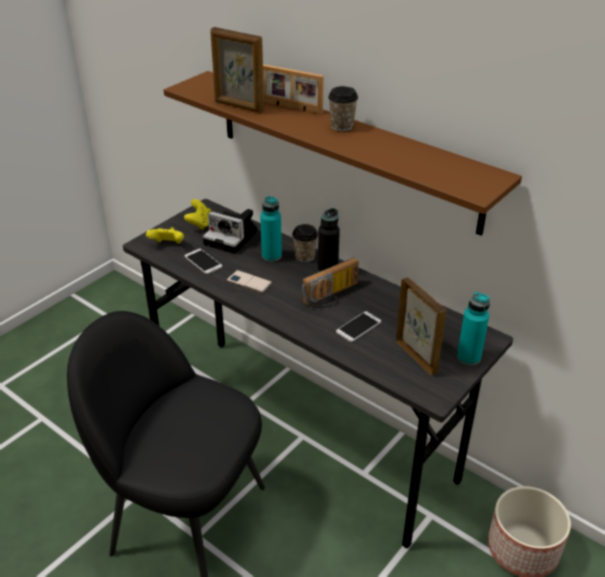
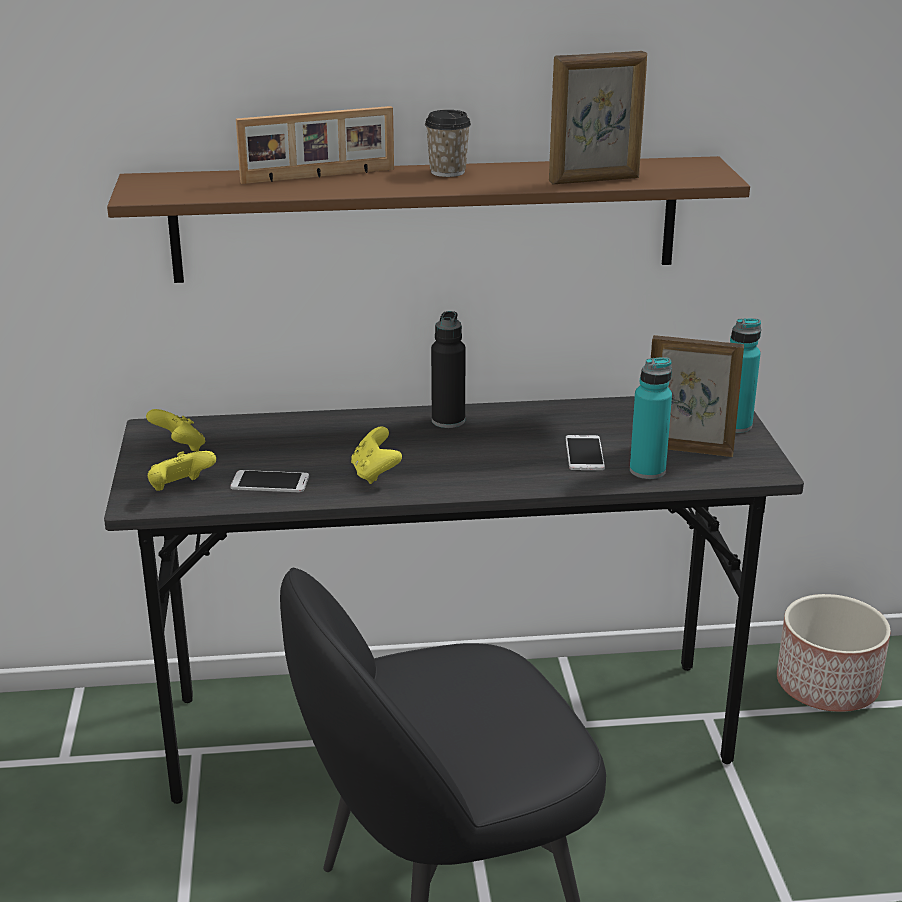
camera: 45 degrees left, 10 degrees down
camera [203,209,258,254] -> none
picture frame [210,27,264,113] -> picture frame moved to [549,51,647,184]
phone [227,270,272,293] -> yellow game controller [351,426,402,484]
turquoise bottle [260,196,282,262] -> turquoise bottle moved to [630,357,672,479]
cup [292,224,318,262] -> none
radio [302,257,359,308] -> none

